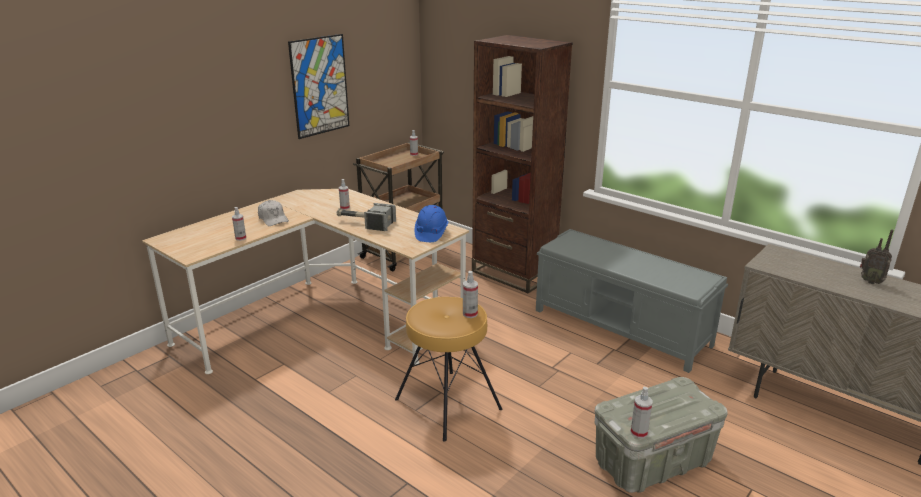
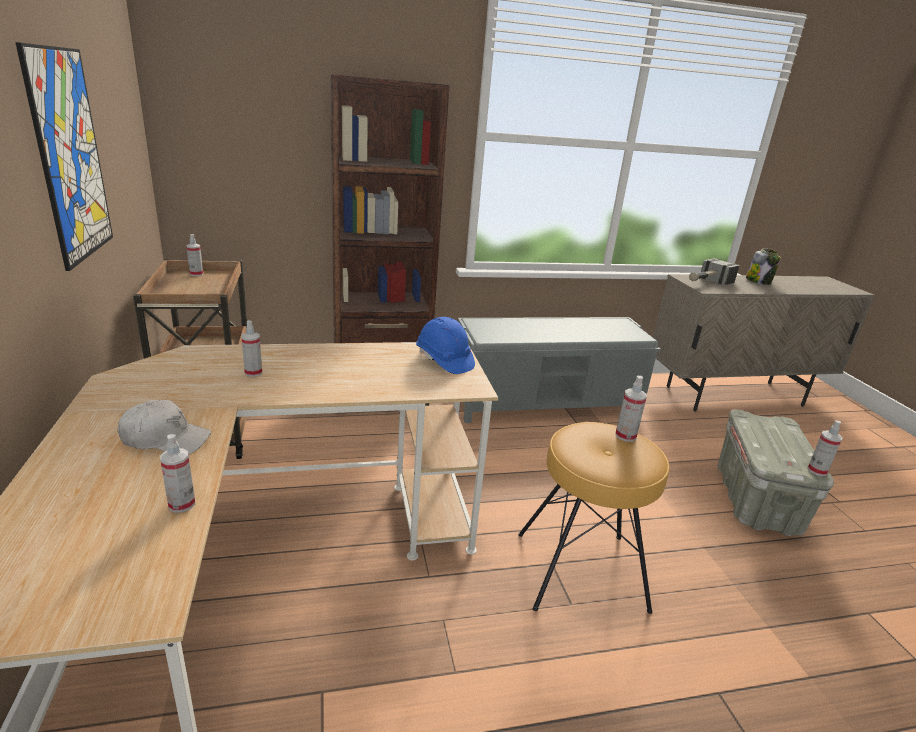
camera: 55 degrees left, 0 degrees up
hammer [337,203,396,231] -> hammer moved to [689,258,739,285]
radio [860,229,893,284] -> jar [746,249,781,285]

